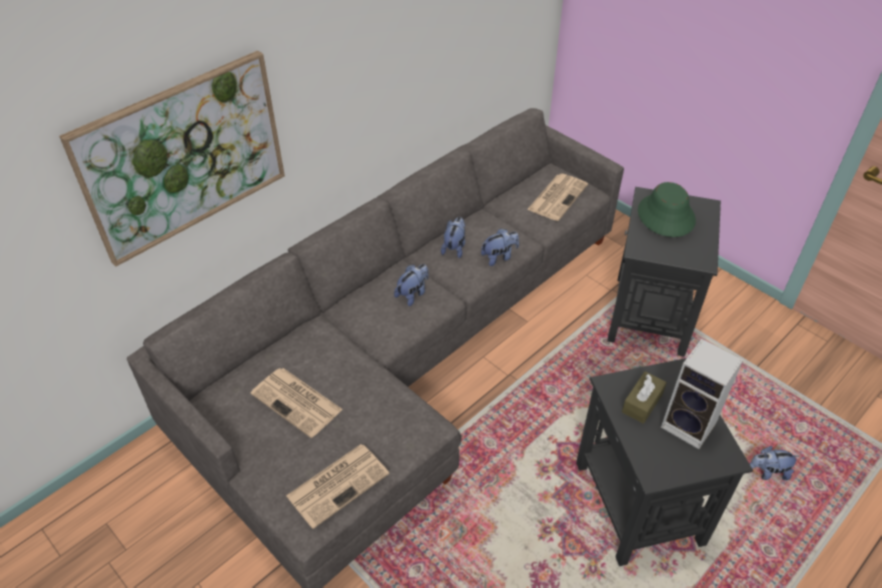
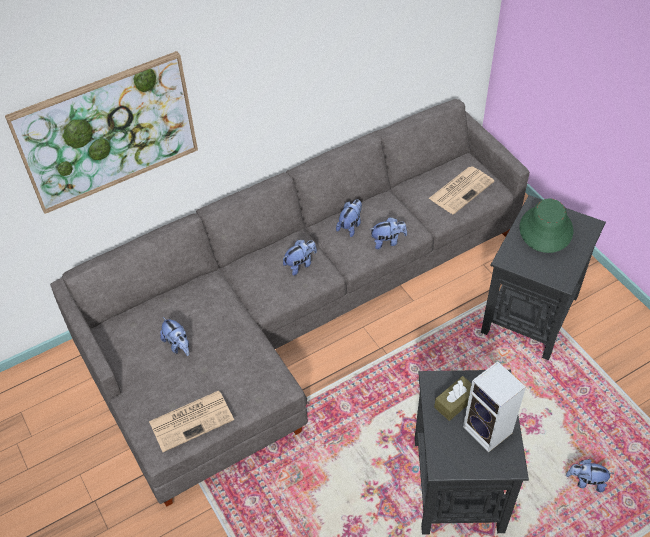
camera: 15 degrees right, 5 degrees up
newspaper [250,368,343,438] -> plush toy [160,317,189,356]

